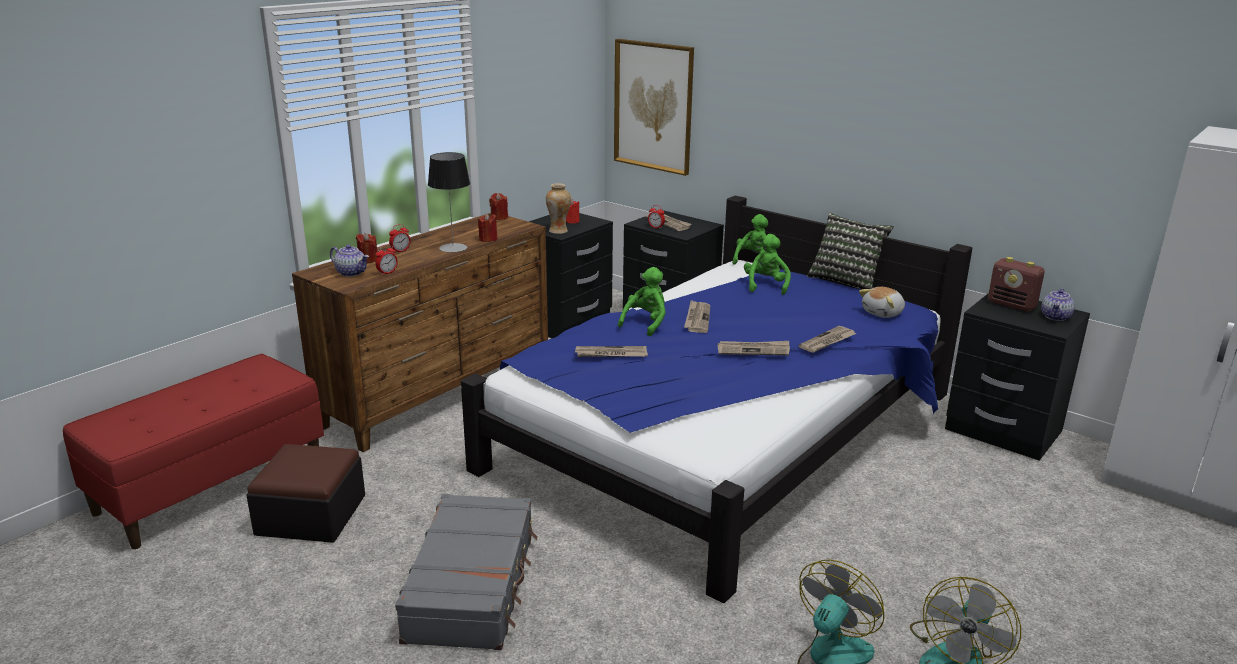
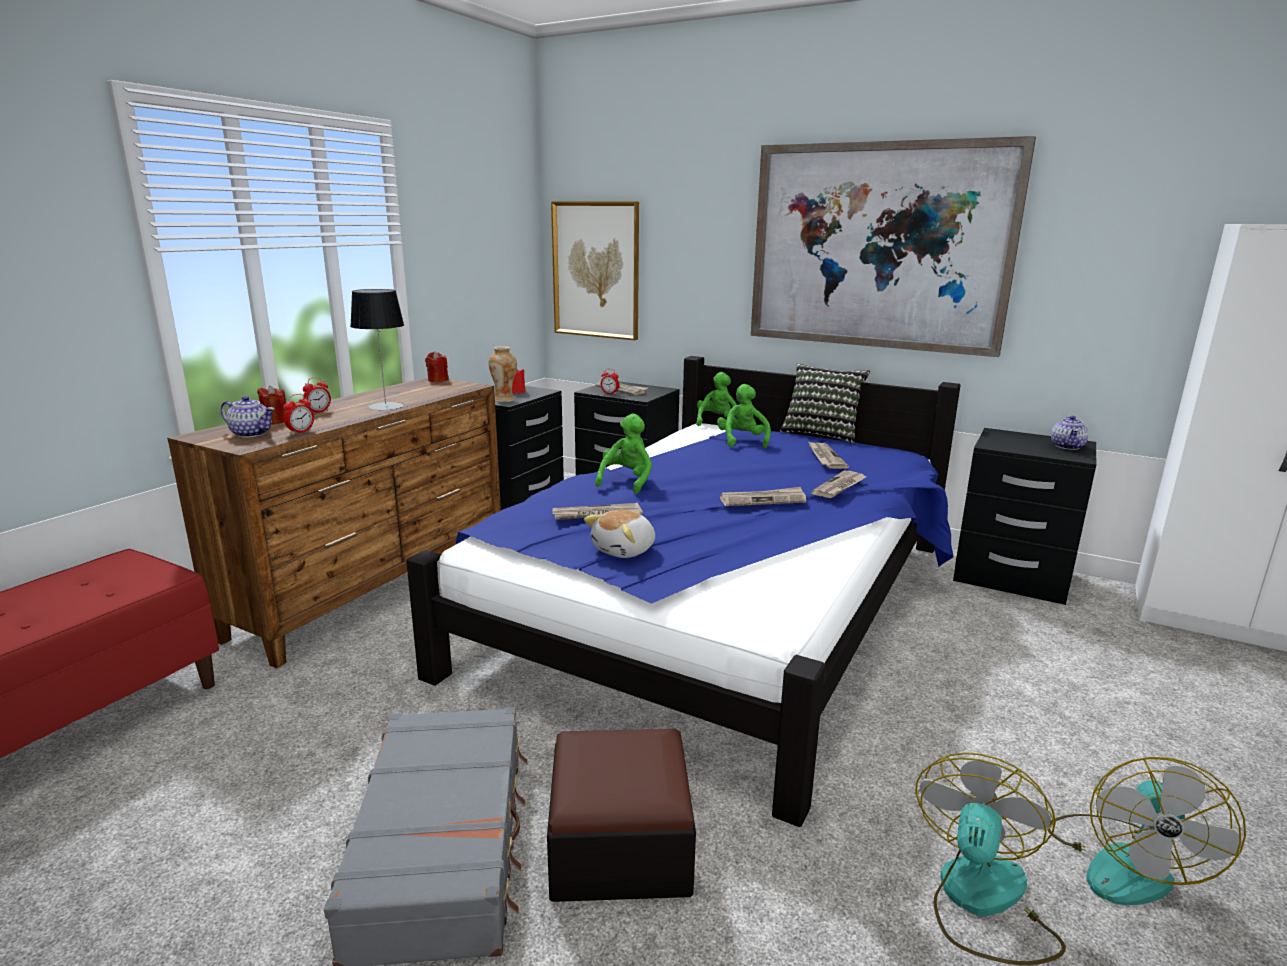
camera: 10 degrees left, 5 degrees down
ottoman [246,444,365,543] -> ottoman moved to [547,729,696,902]
red candle [478,213,498,242] -> none
newspaper [684,300,710,333] -> newspaper moved to [808,441,849,469]
plush toy [859,287,905,318] -> plush toy moved to [584,510,655,558]
radio [988,257,1045,312] -> none
none -> picture [751,136,1036,357]

